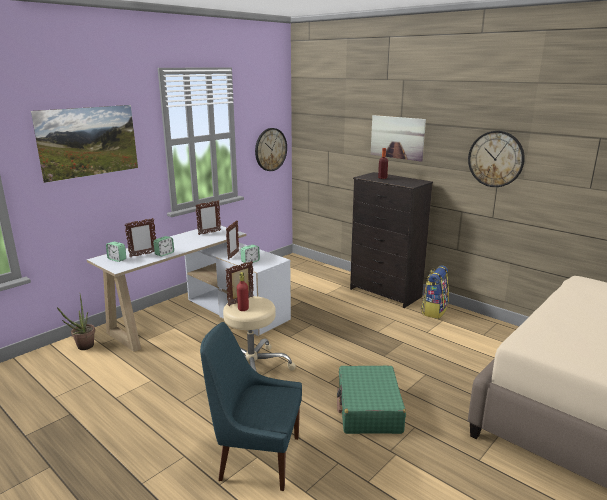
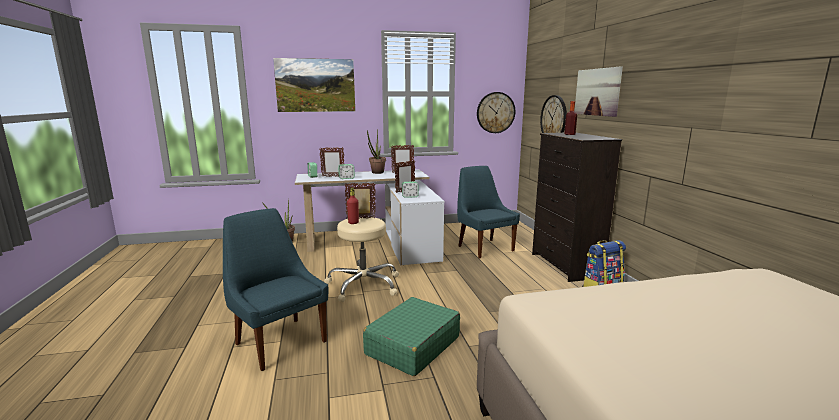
camera: 35 degrees right, 5 degrees down
wall clock [468,131,525,187] -> wall clock moved to [540,95,567,133]
none -> potted plant [367,130,386,174]
none -> blue chair [457,166,520,259]

